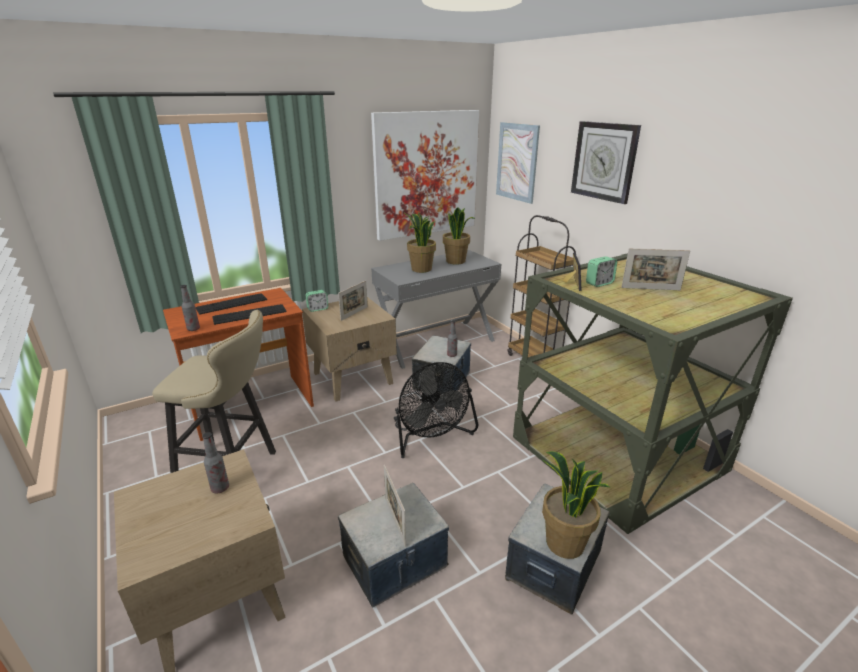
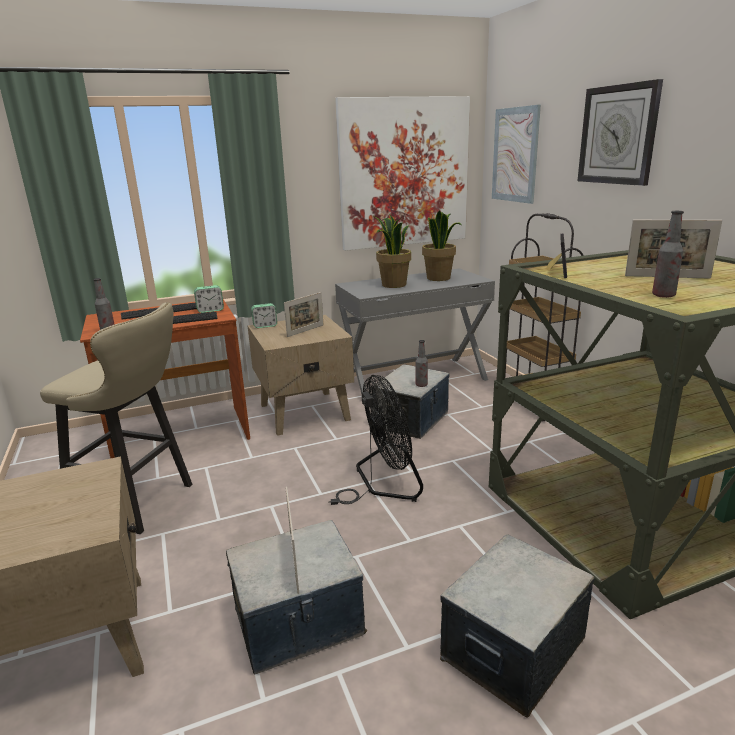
camera: 10 degrees right, 5 degrees down
bottle [202,432,229,493] -> bottle moved to [652,211,684,298]
black fan [394,362,478,458] -> black fan turned 90 degrees counterclockwise [329,375,423,505]
potted plant [542,451,611,559] -> none
alarm clock [586,256,617,287] -> alarm clock moved to [194,285,224,313]

